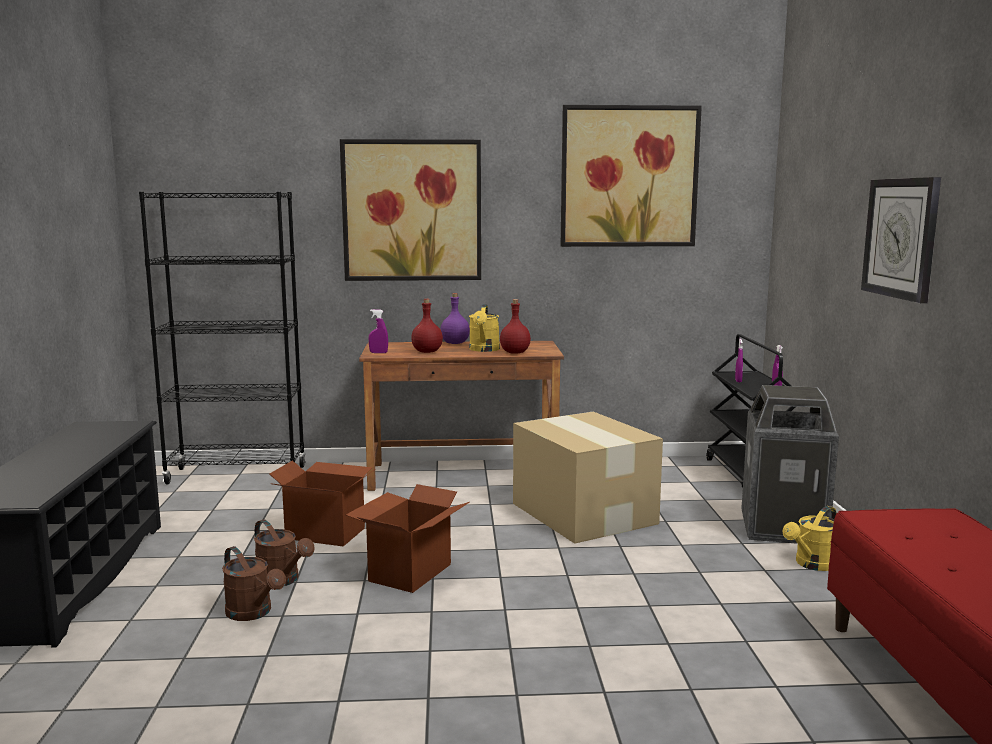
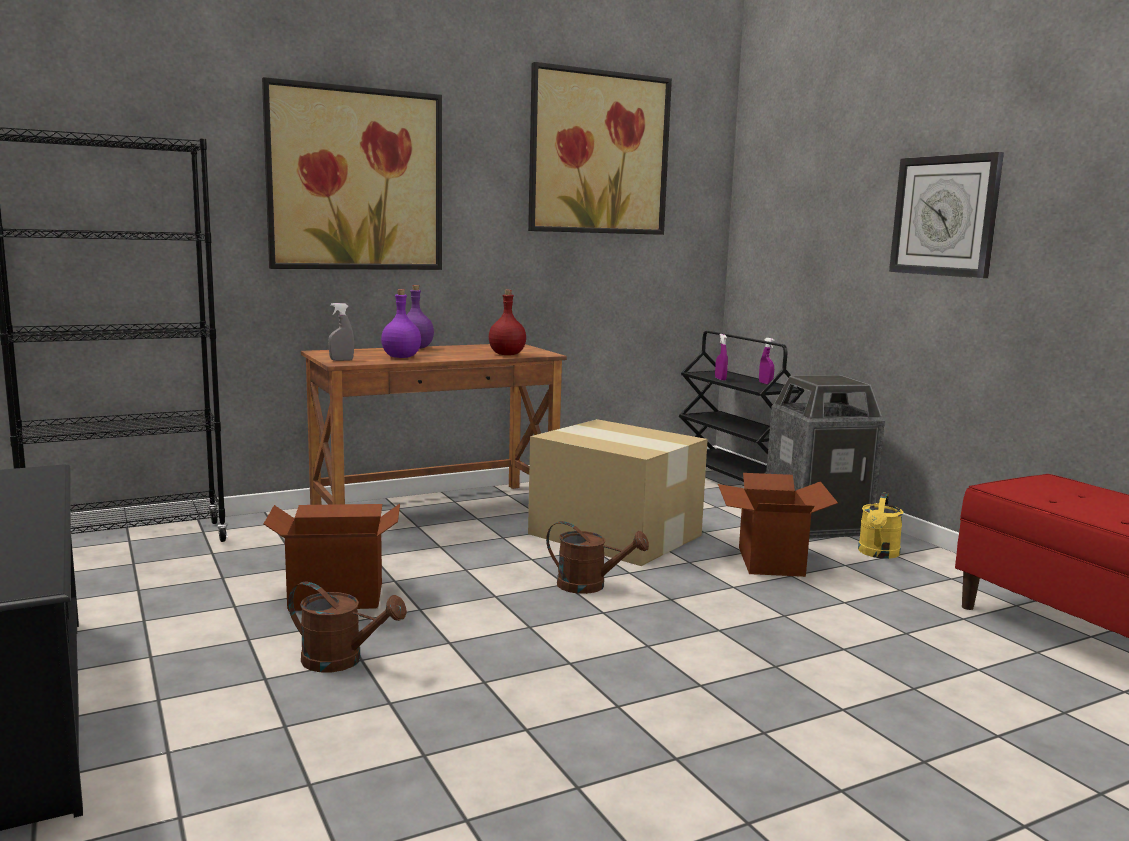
camera: 25 degrees left, 0 degrees up
brown watering can [222,546,286,621] -> brown watering can moved to [546,521,649,594]
cardboard box [346,484,470,593] -> cardboard box moved to [718,473,838,577]
purple spray bottle [369,309,388,353] -> grey spray bottle [328,303,354,361]
red bottle [411,299,443,353] -> purple bottle [381,289,421,358]
yellow watering can [469,305,500,352] -> none

